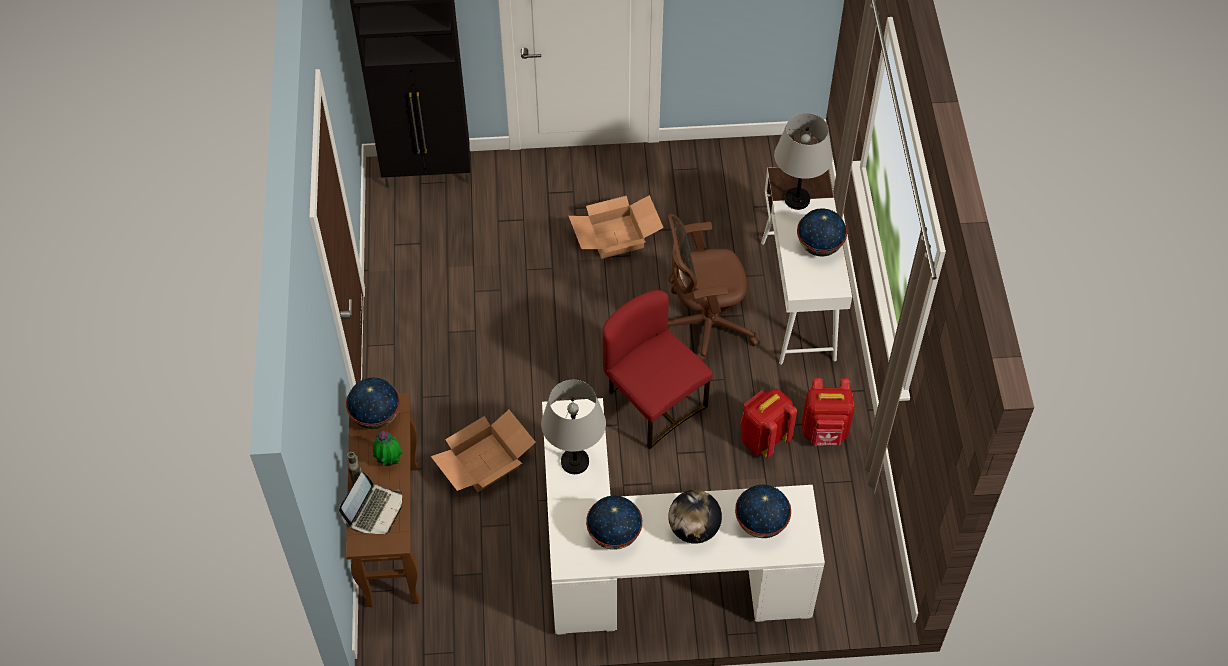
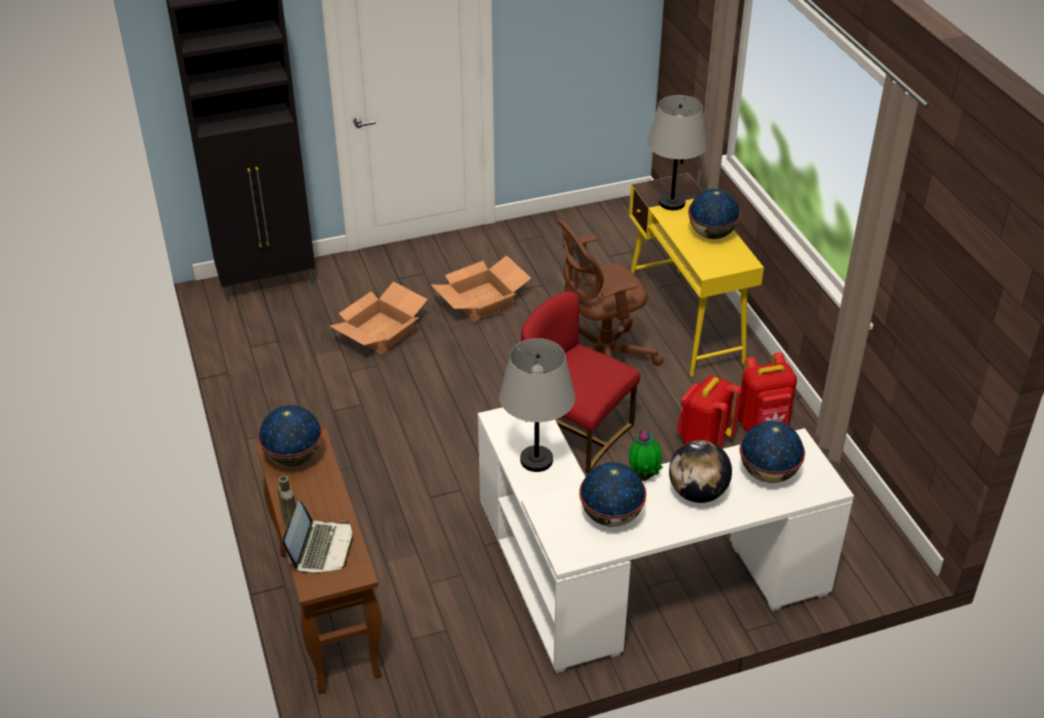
camera: 15 degrees left, 15 degrees down
potted plant [373,431,403,466] -> potted plant moved to [629,429,663,481]
cardboard box [431,410,536,492] -> cardboard box moved to [330,281,428,354]
white desk [761,167,852,365] -> yellow desk [629,173,764,376]

